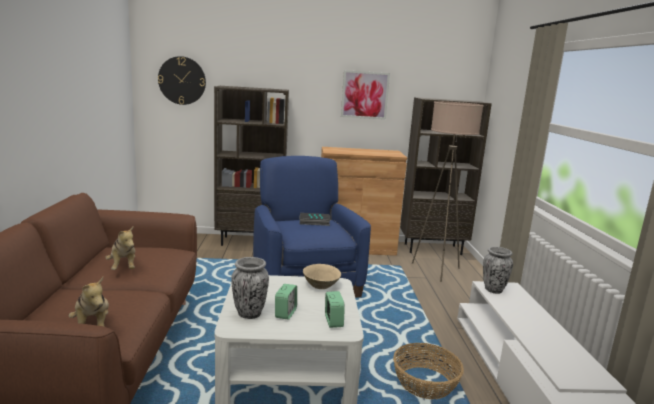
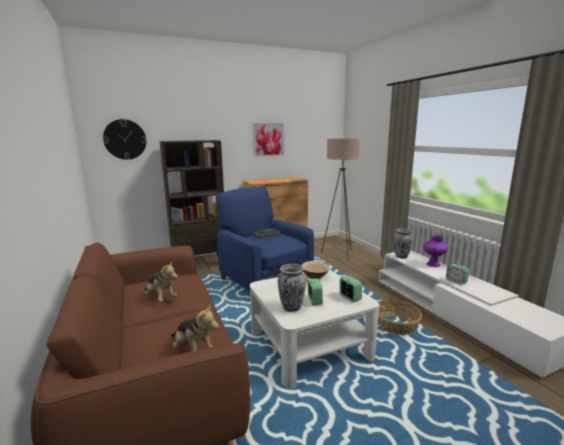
camera: 20 degrees left, 0 degrees up
brown bookcase [400,97,492,255] -> none
none -> purple vase [423,235,448,267]
none -> alarm clock [446,264,469,285]

